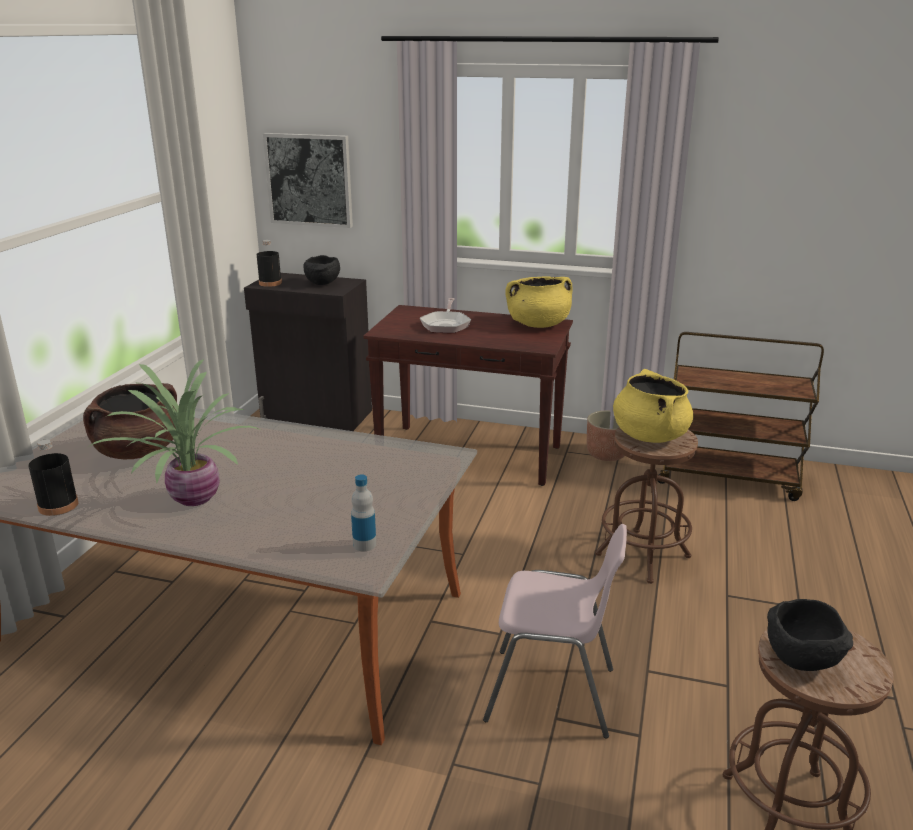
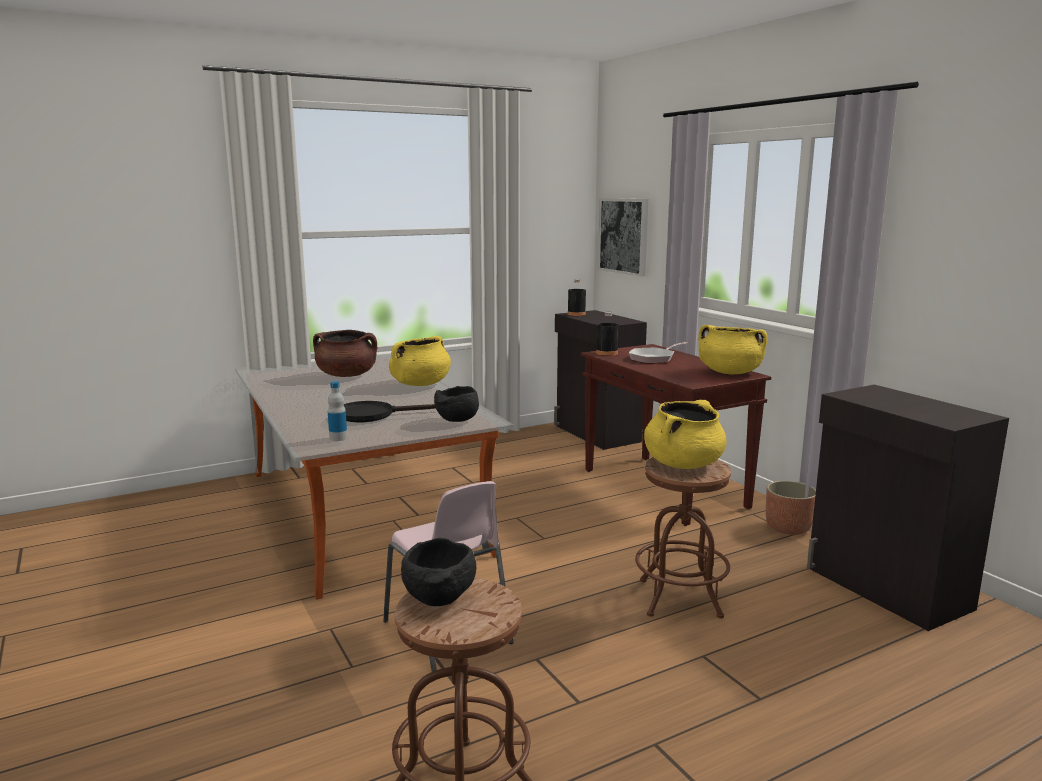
camera: 45 degrees right, 10 degrees down
black bottle [28,439,79,516] -> black bottle moved to [596,312,619,356]
potted plant [90,359,262,506] -> none
black bowl [303,255,340,285] -> black bowl moved to [434,386,479,422]
brown cart [658,332,824,501] -> black cabinet [807,385,1009,631]
none -> black frying pan [344,401,436,422]
none -> yellow cooking pot [389,336,451,386]

